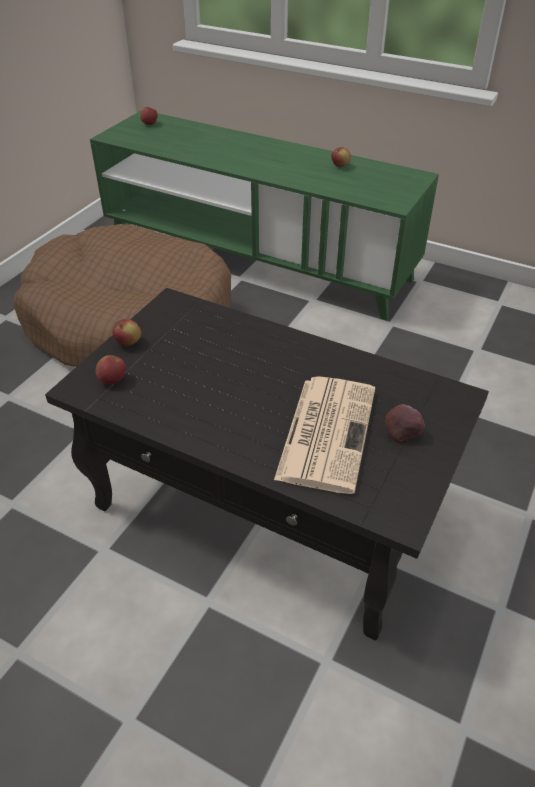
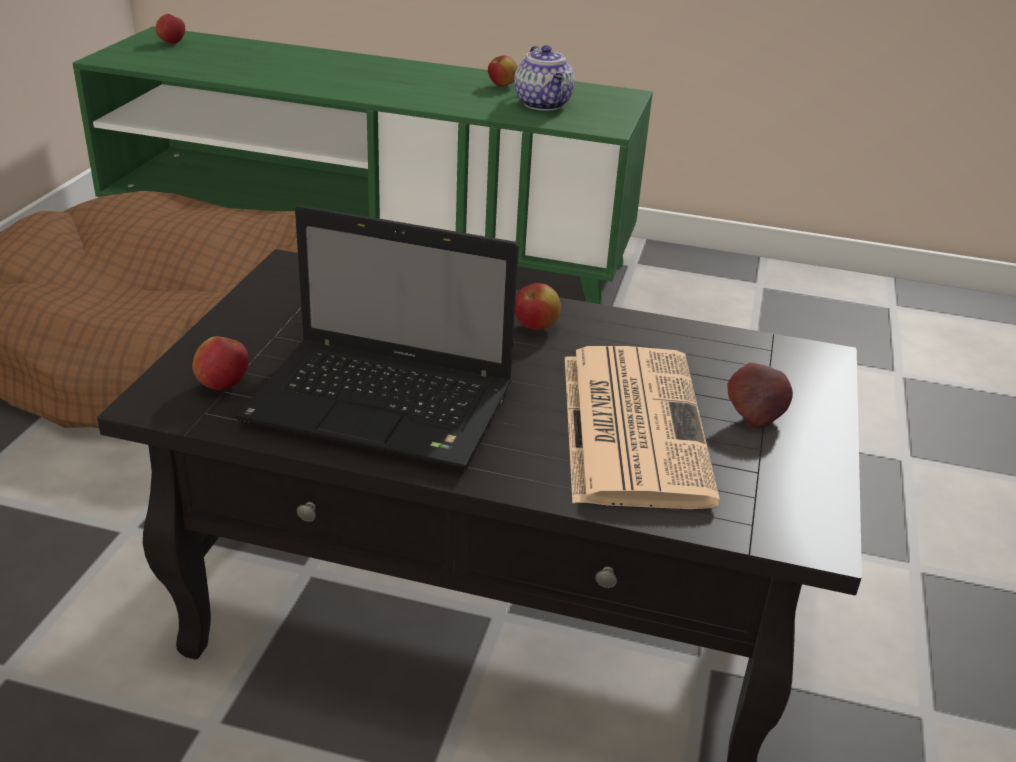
camera: 15 degrees left, 10 degrees down
apple [112,319,141,346] -> apple moved to [515,283,561,330]
none -> laptop [236,205,519,470]
none -> teapot [514,45,575,111]

